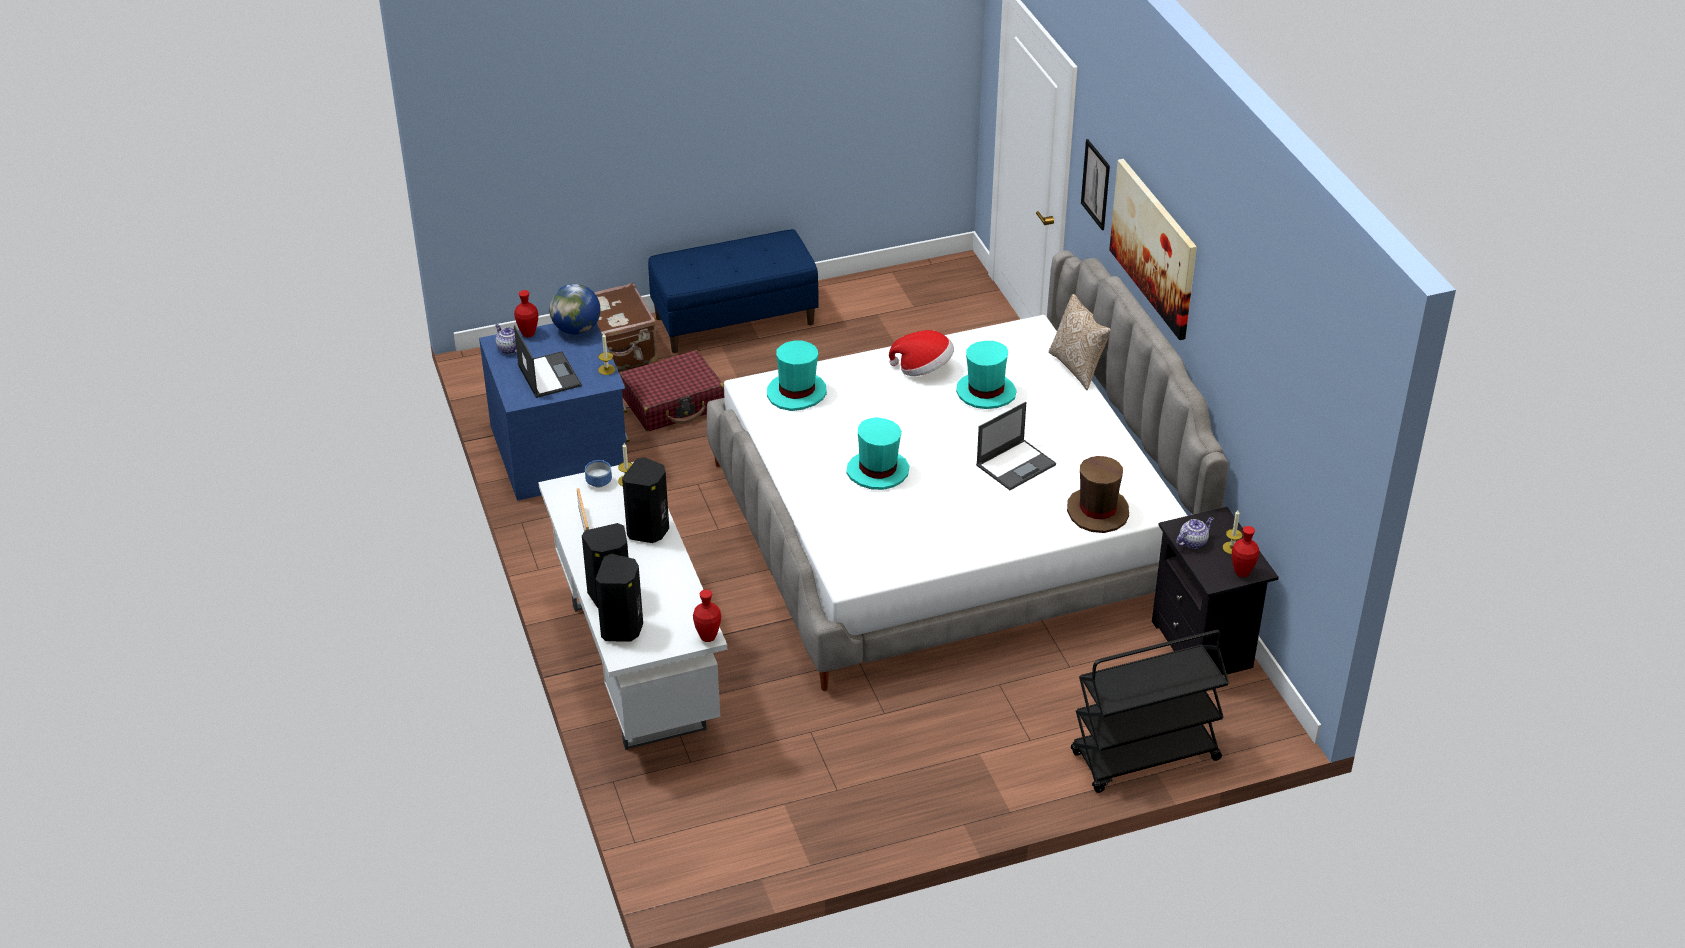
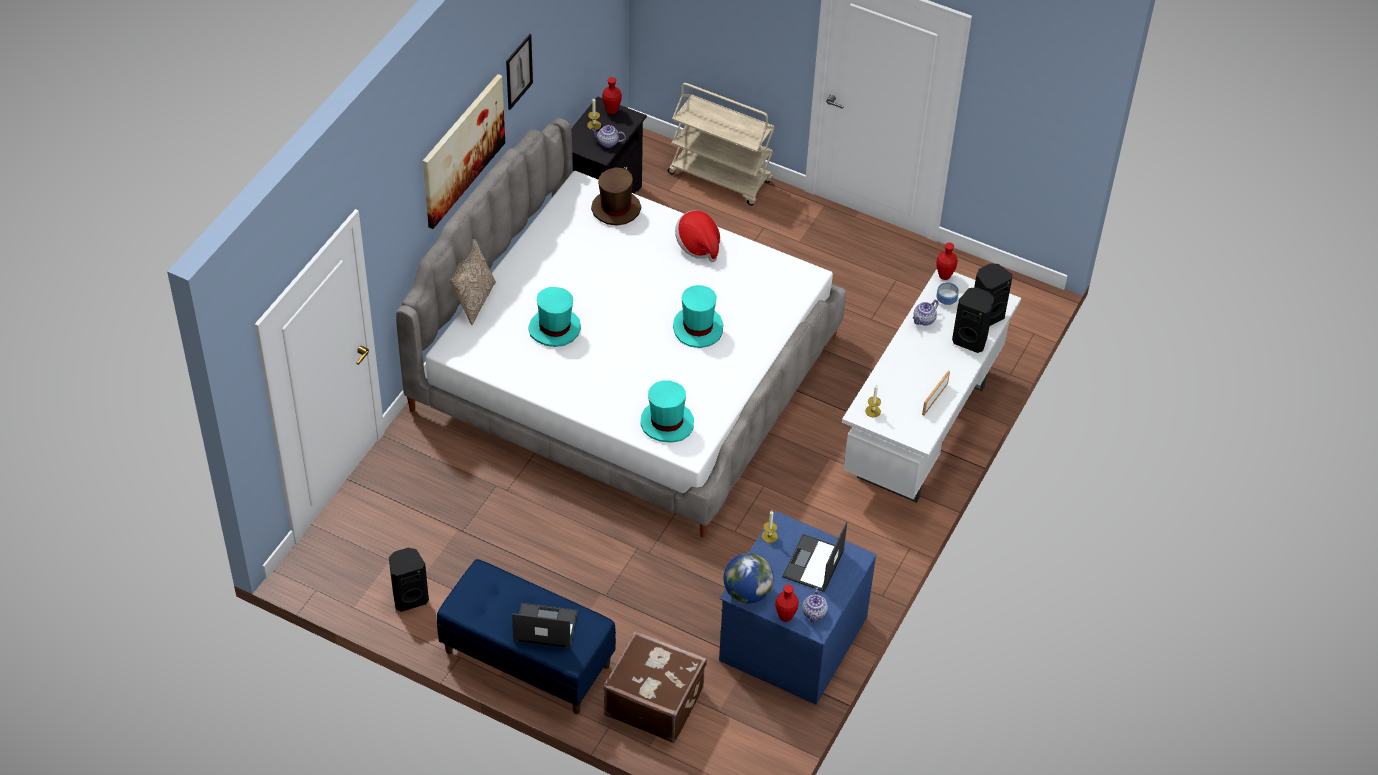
camera: 135 degrees left, 10 degrees up
bowl [585,460,612,487] -> bowl moved to [937,282,959,305]
red suitcase [620,350,724,431] -> none
black speaker [622,457,669,543] -> black speaker moved to [389,548,429,612]
hat [889,330,954,376] -> hat moved to [675,211,720,262]
laptop [976,402,1056,490] -> laptop moved to [512,603,578,649]
black cart [1071,630,1229,793] -> beige cart [668,83,775,205]
picture [1081,139,1110,230] -> picture moved to [506,34,533,110]
none -> teapot [913,300,938,326]

